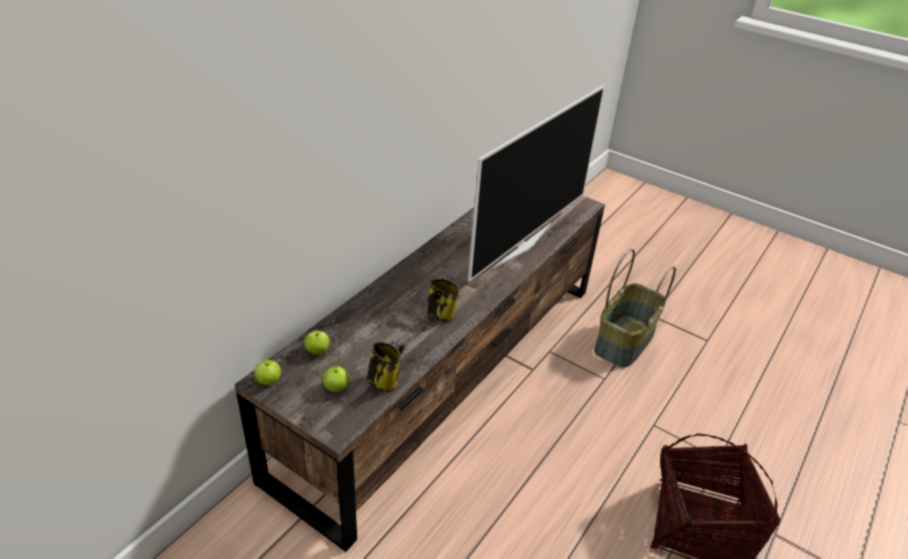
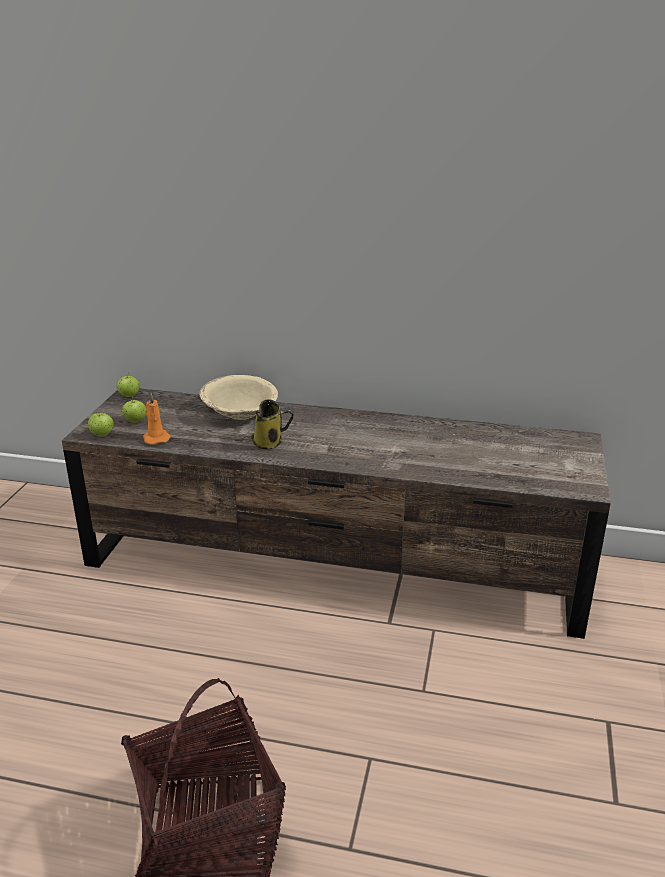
camera: 70 degrees right, 10 degrees down
apple [304,331,330,355] -> apple moved to [88,413,114,437]
mug [367,342,404,393] -> orange candle [143,393,171,445]
television [468,85,605,282] -> none
basket [594,249,676,368] -> none
none -> beige bowl [200,375,278,420]

